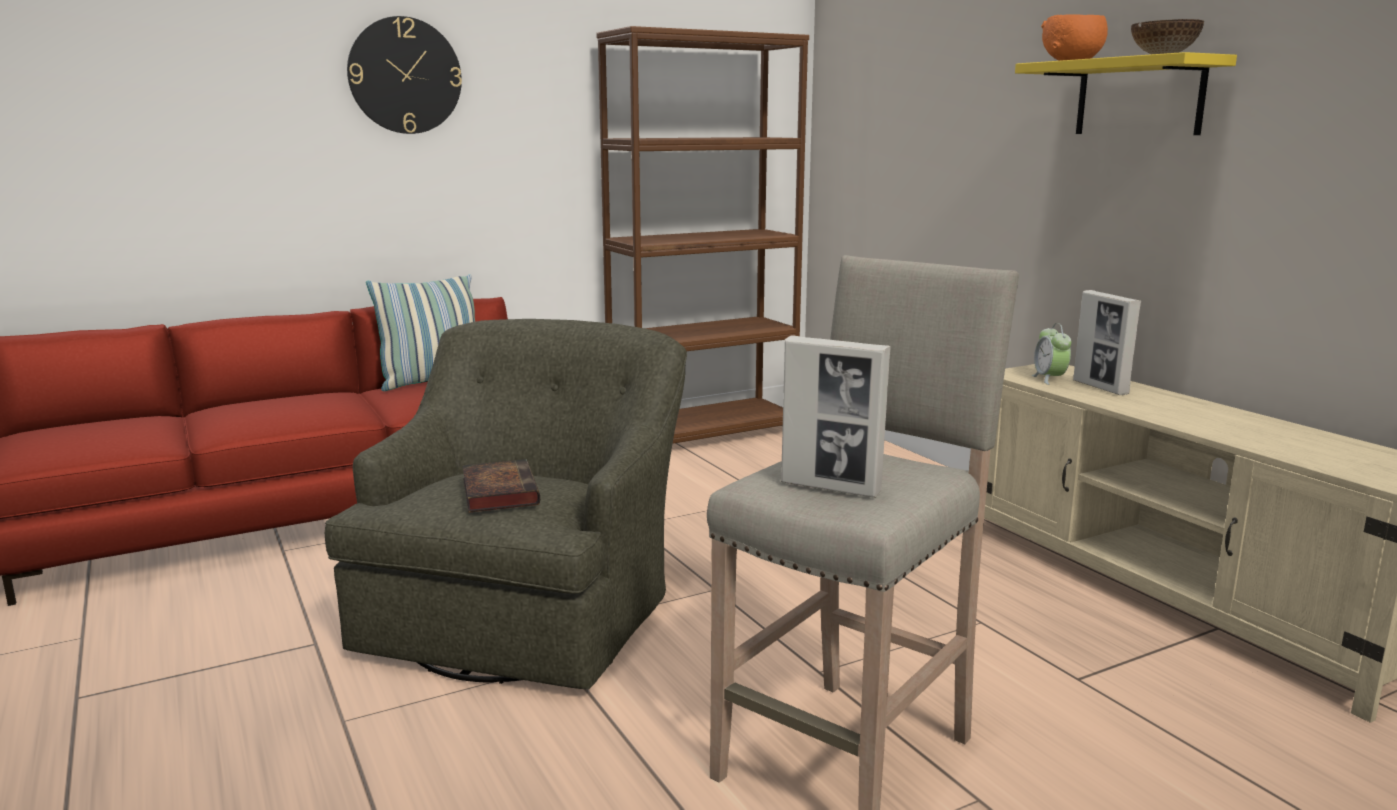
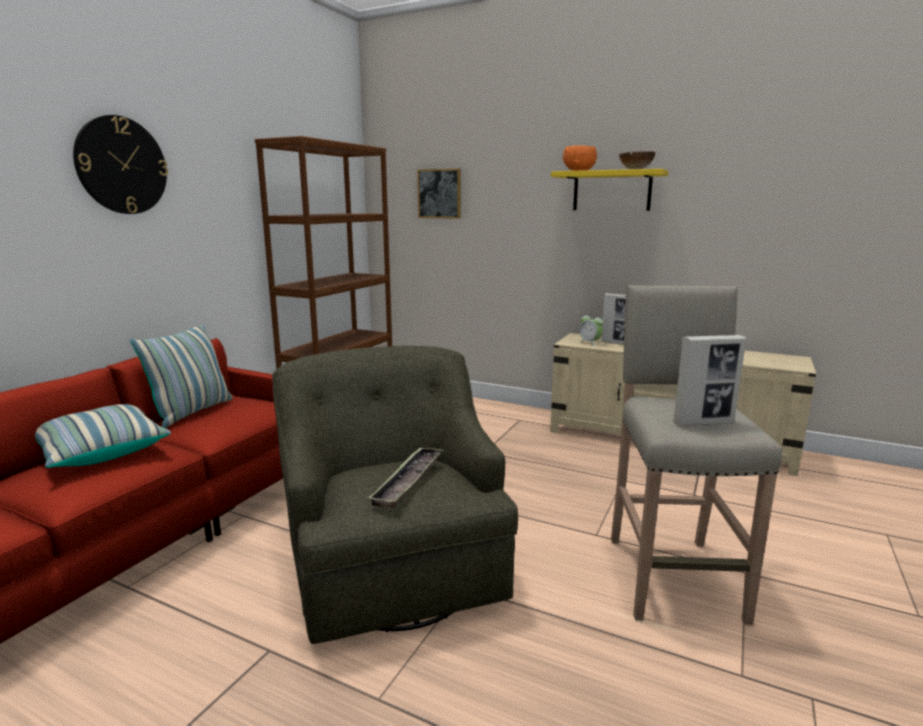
camera: 35 degrees left, 0 degrees up
book [462,459,540,512] -> tray [368,448,443,508]
none -> pillow [35,404,171,468]
none -> picture [417,168,461,219]

